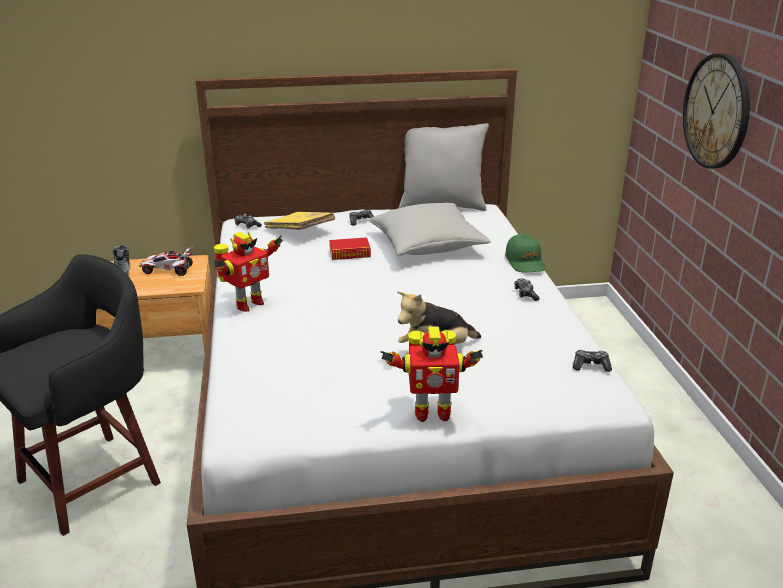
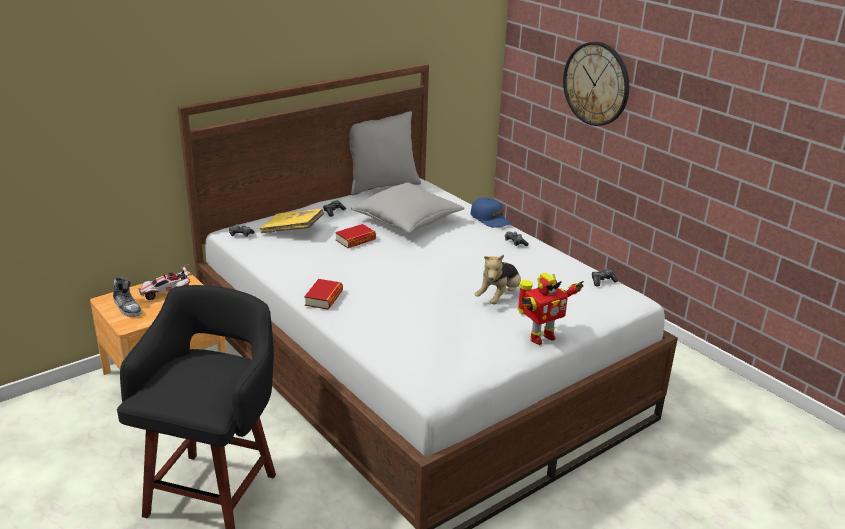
camera: 30 degrees left, 0 degrees up
toy robot [214,232,283,312] -> book [304,279,343,310]
green cap [505,234,545,273] -> blue cap [471,197,511,228]

